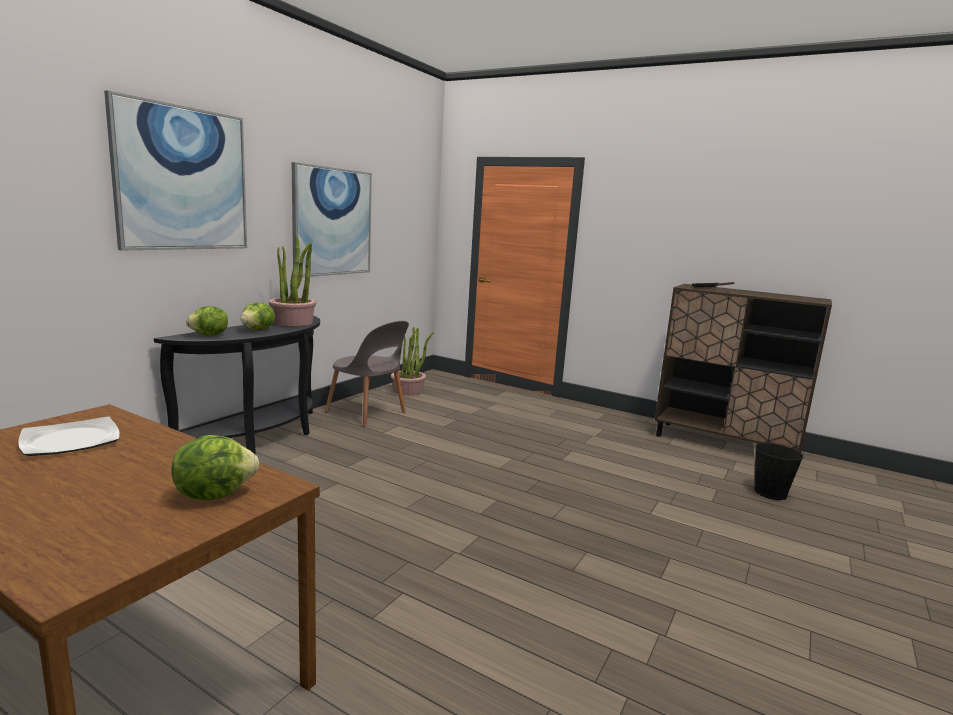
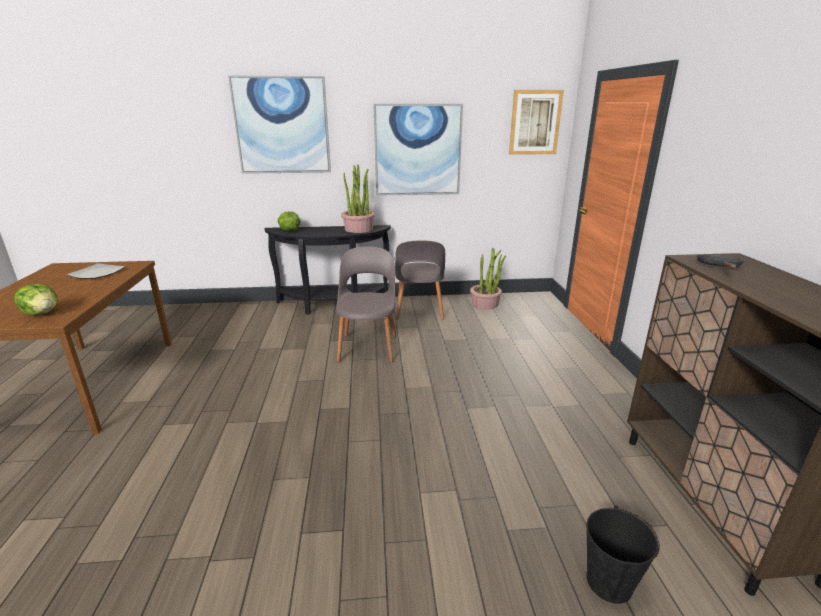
camera: 55 degrees right, 10 degrees up
lettuce [240,302,275,330] -> none
none -> grey chair [336,246,396,363]
none -> picture [509,90,564,155]

